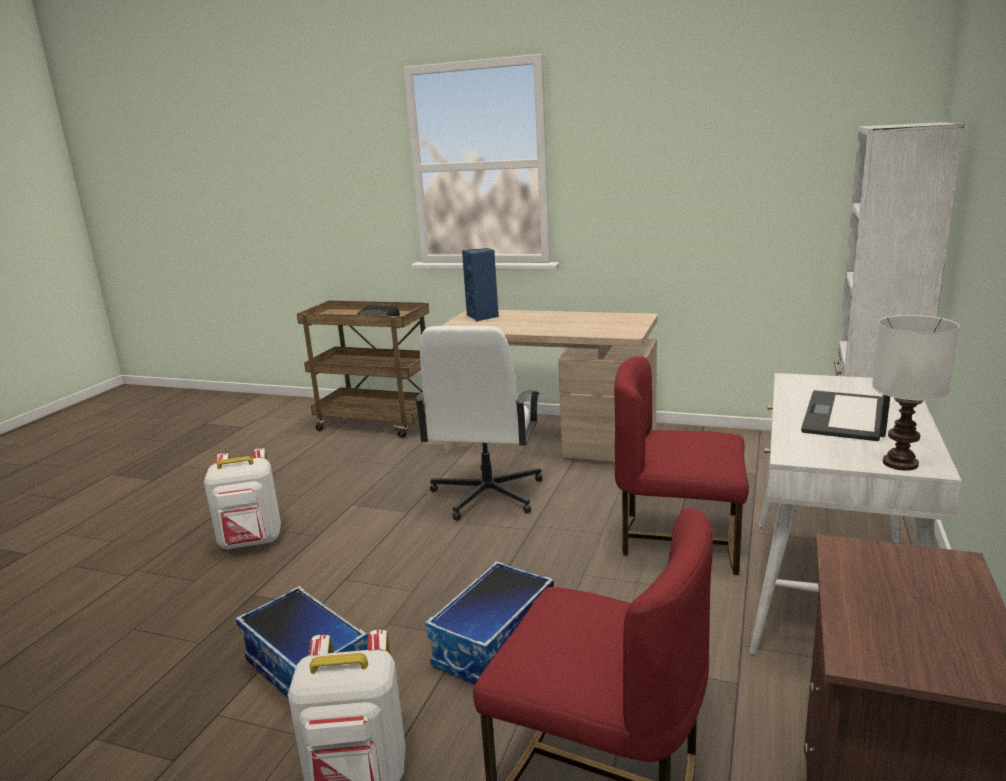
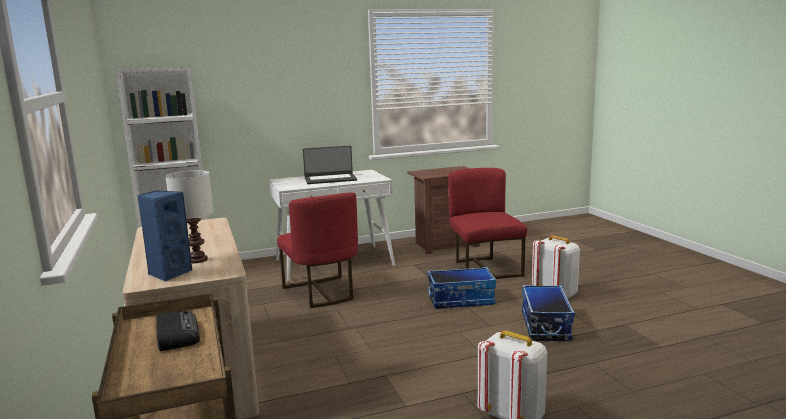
camera: 130 degrees left, 5 degrees down
white office chair [414,326,543,521] -> none
white table lamp [872,315,959,471] -> white table lamp moved to [165,170,213,263]

